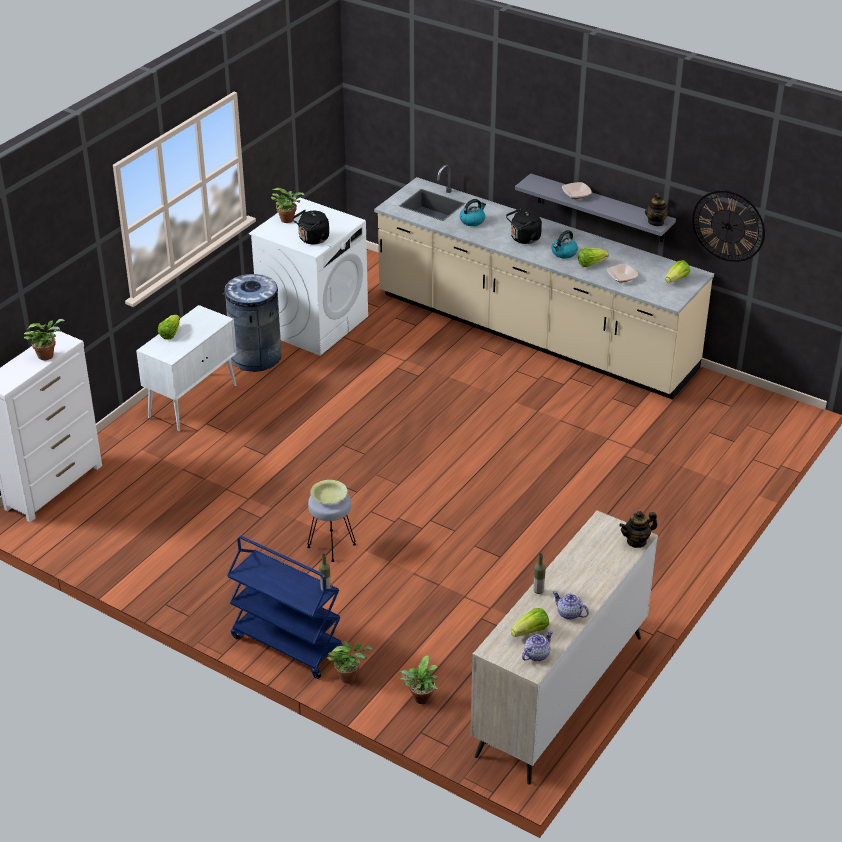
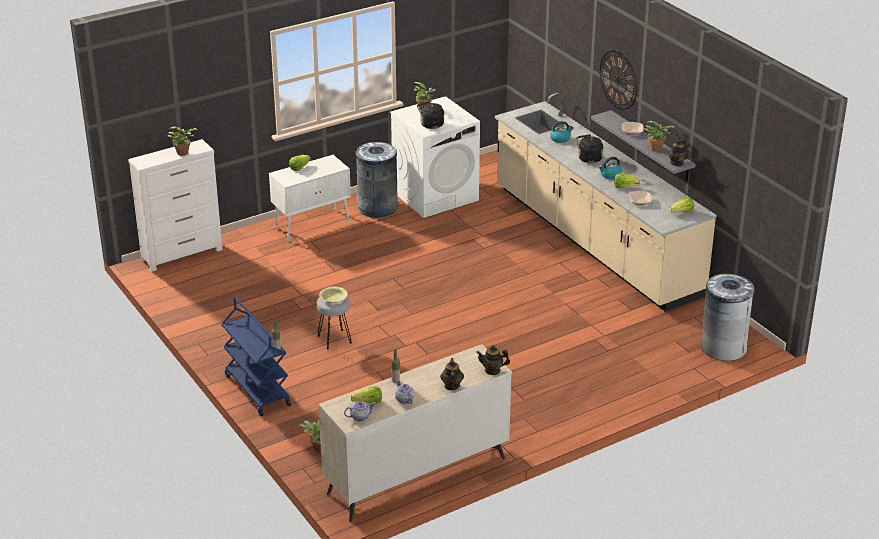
camera: 25 degrees right, 5 degrees down
potted plant [327,641,373,683] -> potted plant moved to [644,121,675,151]
wall clock [692,190,765,262] -> wall clock moved to [600,50,637,110]
none -> teapot [440,358,464,390]
none -> grey trash can [701,274,754,361]

